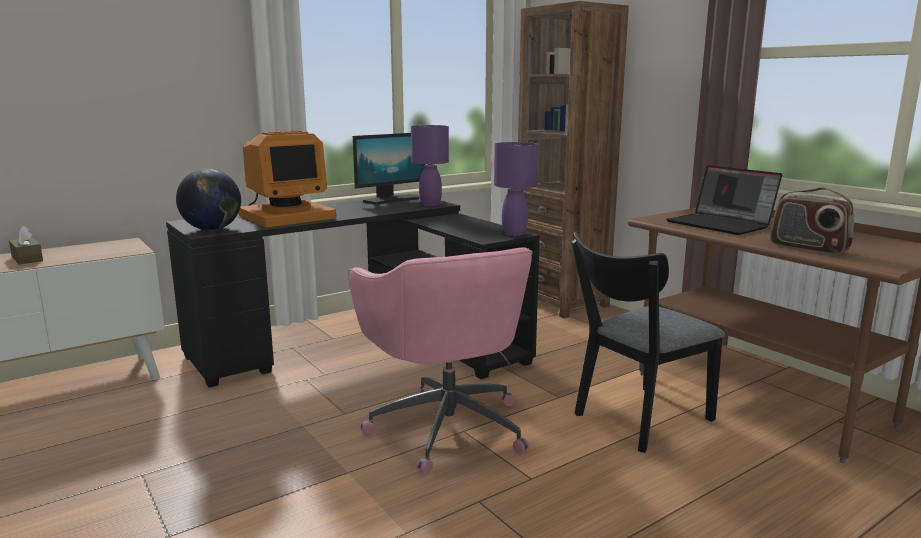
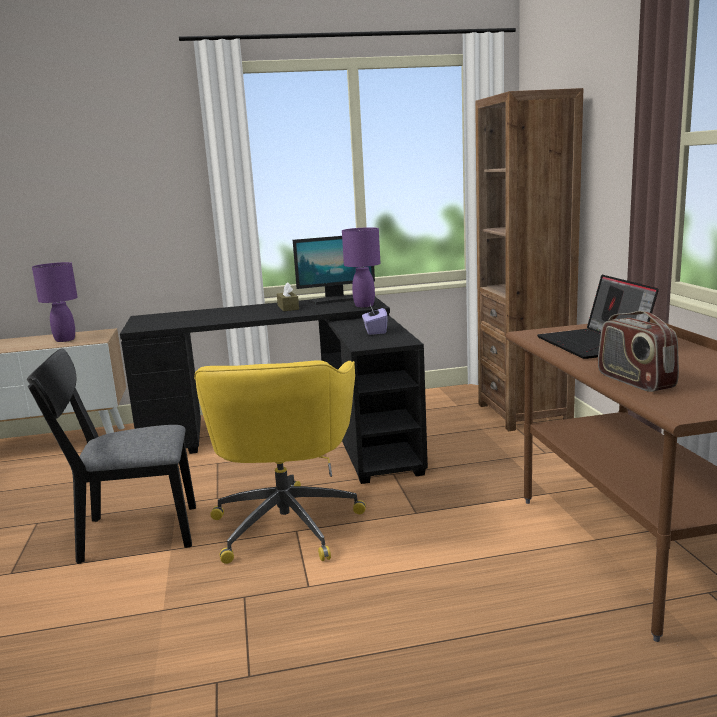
camera: 25 degrees right, 0 degrees up
brown tissue box [9,226,43,265] -> brown tissue box moved to [277,282,299,311]
globe [176,169,241,231] -> none
monitor [239,131,336,227] -> none
pink office chair [348,247,533,475] -> yellow office chair [194,360,366,564]
purple table lamp [494,142,539,236] -> purple table lamp moved to [32,262,77,342]
black chair [571,231,725,453] -> black chair moved to [27,349,196,564]
none -> purple tissue box [362,304,388,335]

